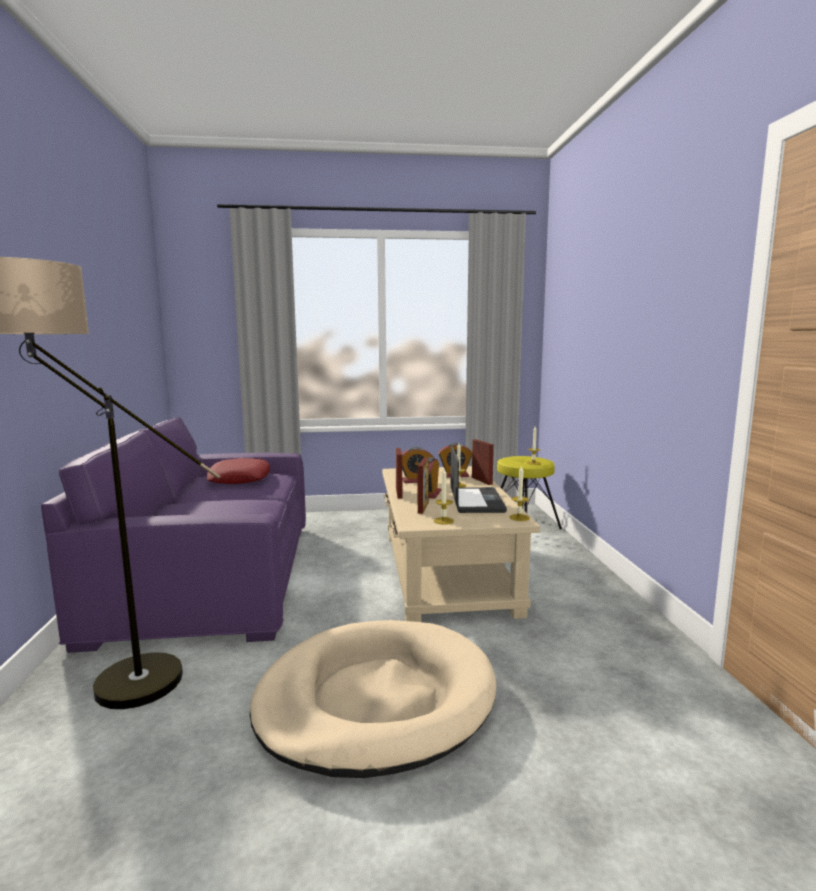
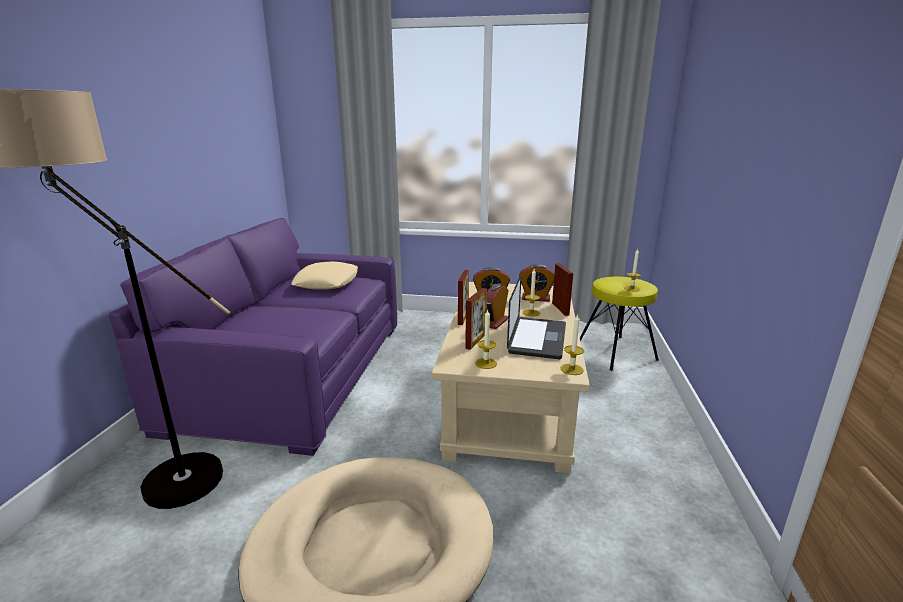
camera: 15 degrees right, 10 degrees up
red pillow [207,458,270,484] -> beige pillow [291,262,358,290]

